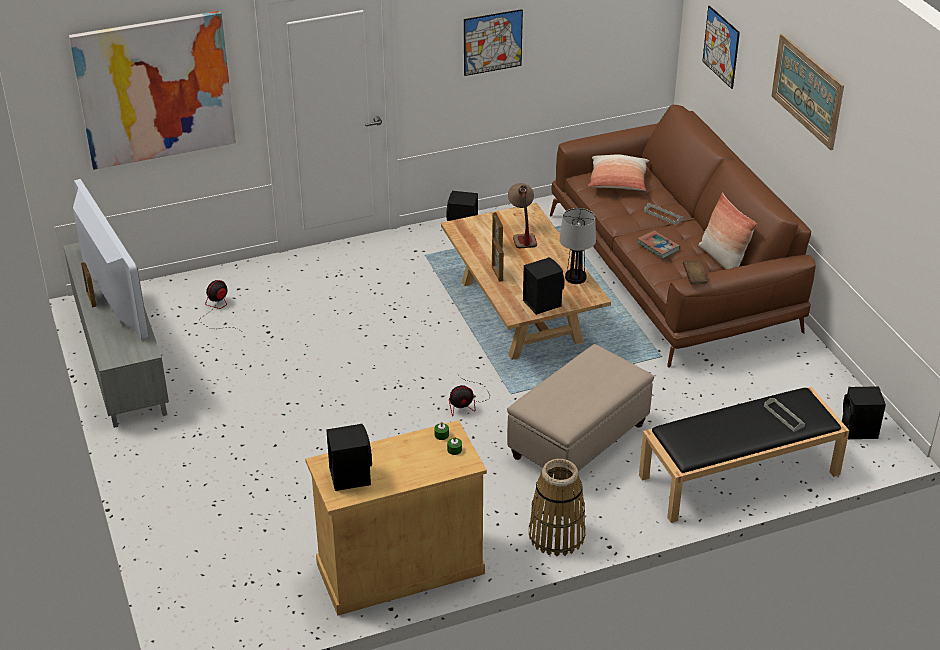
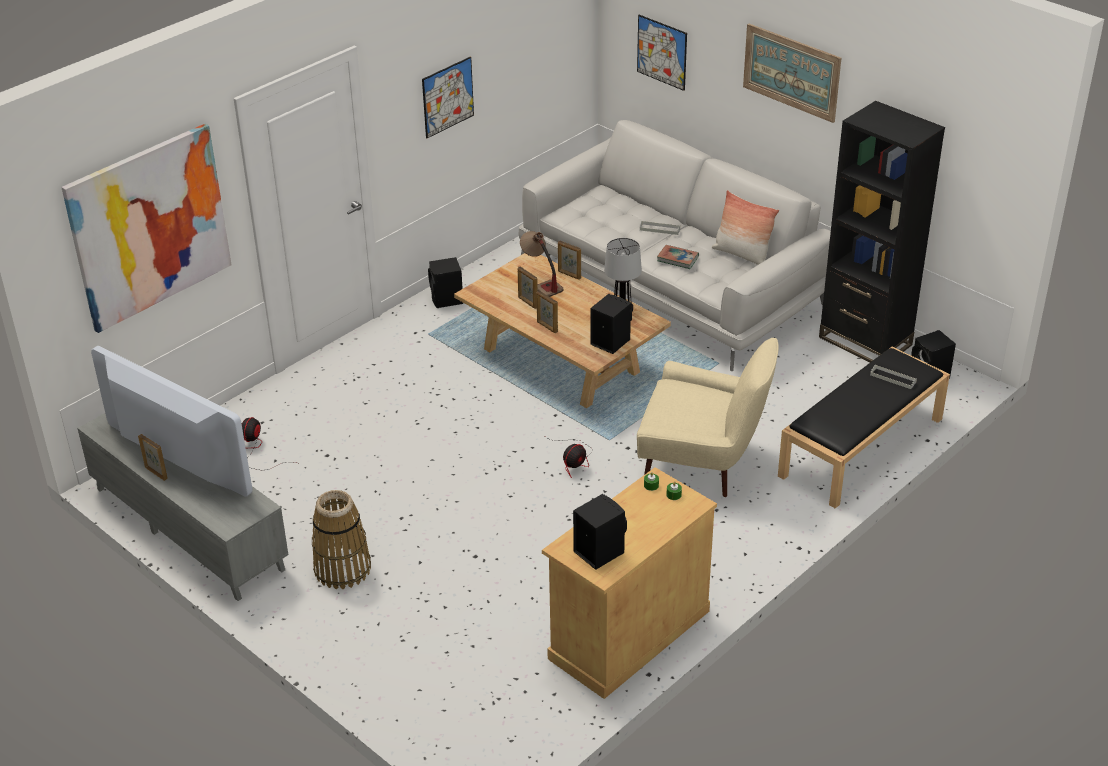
camera: 25 degrees left, 0 degrees up
beige ottoman [507,344,654,480] -> beige armchair [637,338,779,497]
basket [529,459,586,556] -> basket moved to [312,490,371,589]
brown sofa [550,105,816,368] -> white sofa [519,120,831,371]
pillow [588,155,649,191] -> none
brown book [683,260,709,284] -> none
none -> picture frame [558,241,581,280]
none -> black bookcase [819,101,945,362]

